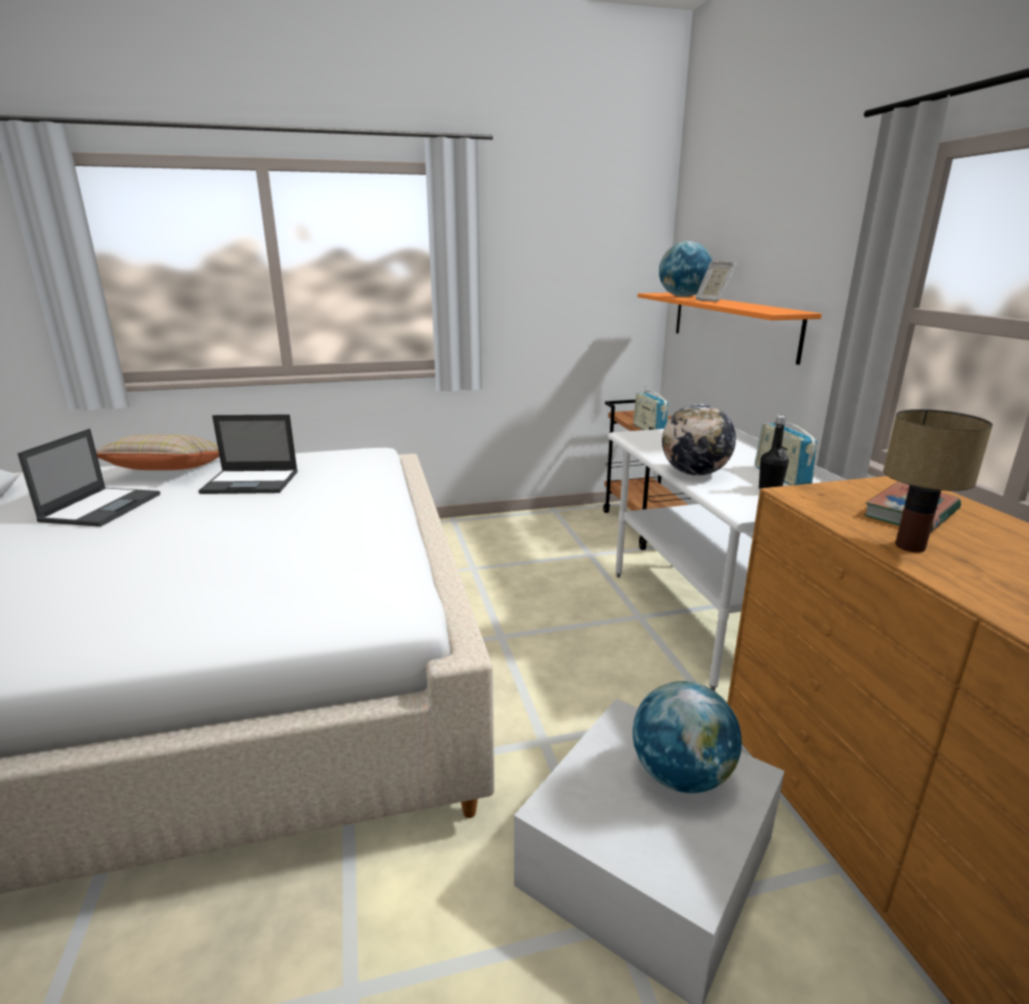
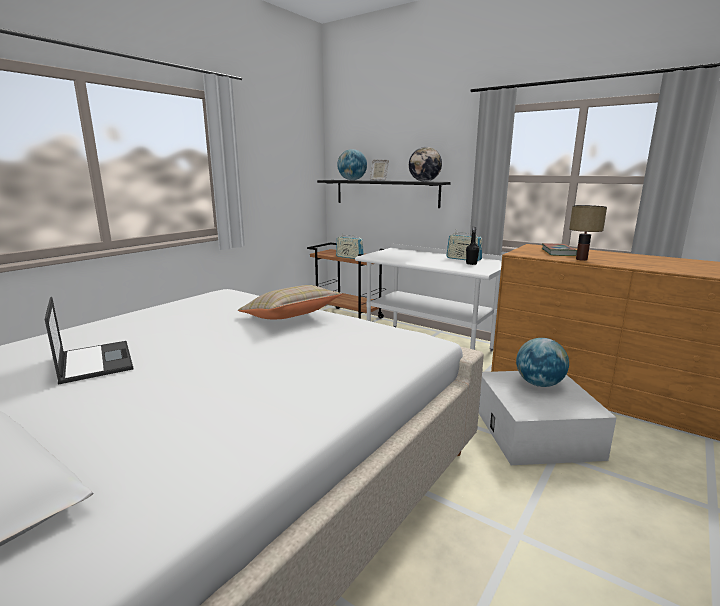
camera: 40 degrees left, 5 degrees down
beige pillow [96,434,220,470] -> beige pillow moved to [238,285,342,319]
laptop [199,414,298,494] -> none
orange shelf [638,293,822,365] -> black shelf [317,180,451,208]
globe [662,404,736,476] -> globe moved to [409,147,442,182]

